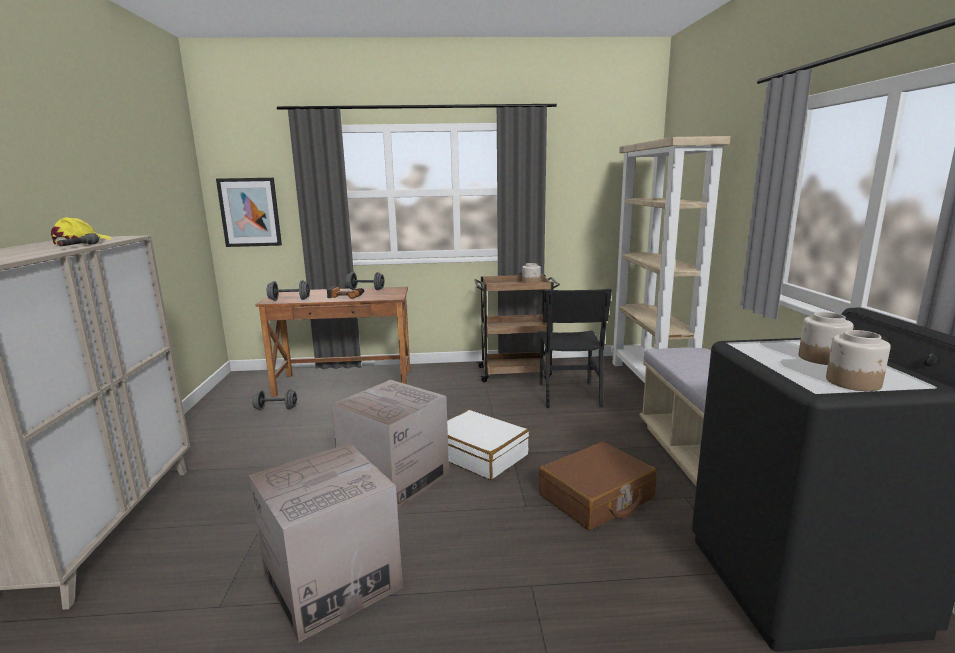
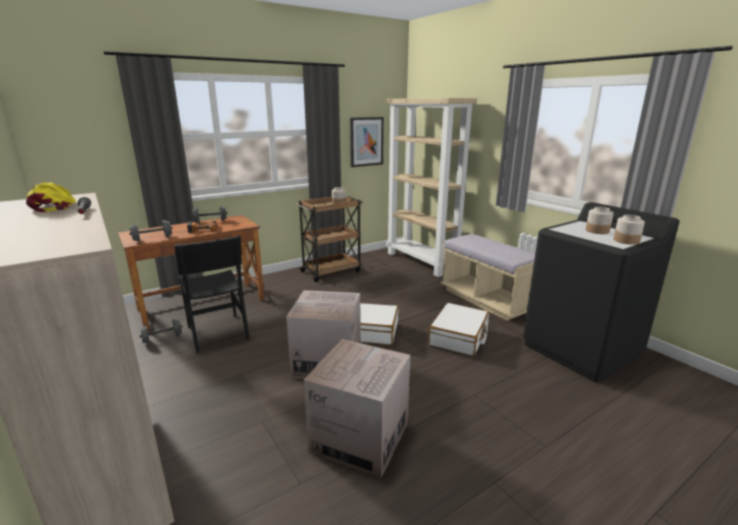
camera: 30 degrees left, 5 degrees up
picture [216,178,282,247] -> picture moved to [350,117,384,167]
black chair [539,289,612,408] -> black chair moved to [174,235,250,353]
brown suitcase [539,442,657,530] -> white suitcase [428,303,489,356]

